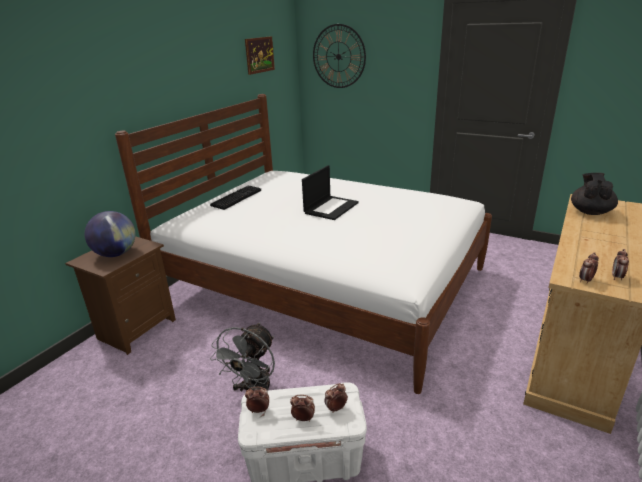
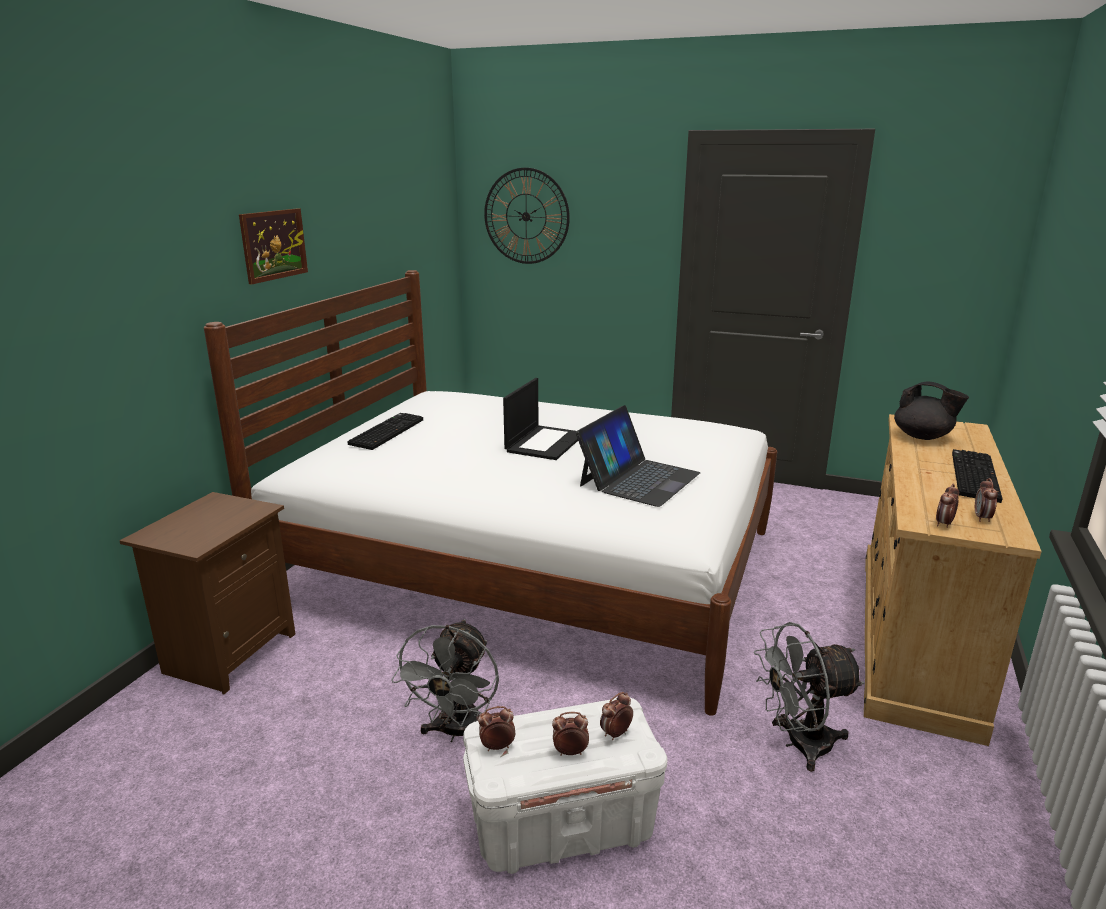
camera: 10 degrees left, 5 degrees down
globe [85,211,136,257] -> none
picture [245,36,275,75] -> picture moved to [239,208,308,284]
black teapot [571,173,618,215] -> black teapot turned 120 degrees clockwise [894,381,969,440]
none -> laptop [576,405,700,507]
none -> grey fan [754,622,865,772]
none -> keyboard [952,449,1003,503]

